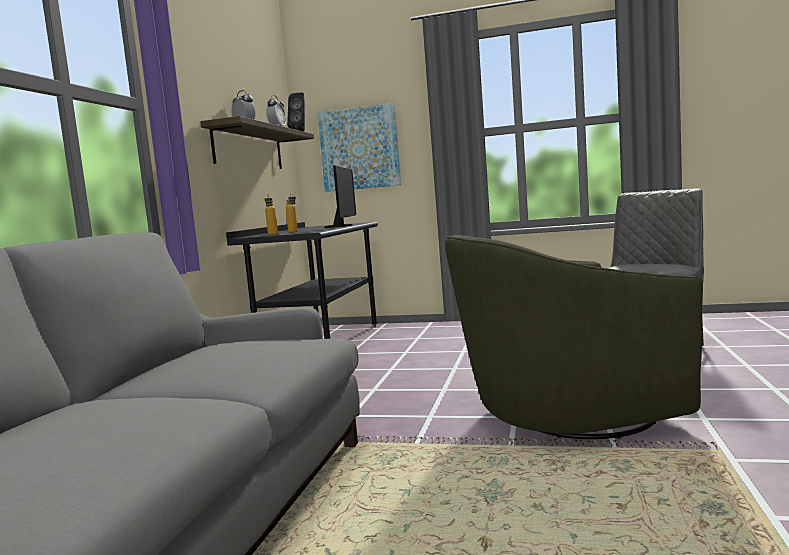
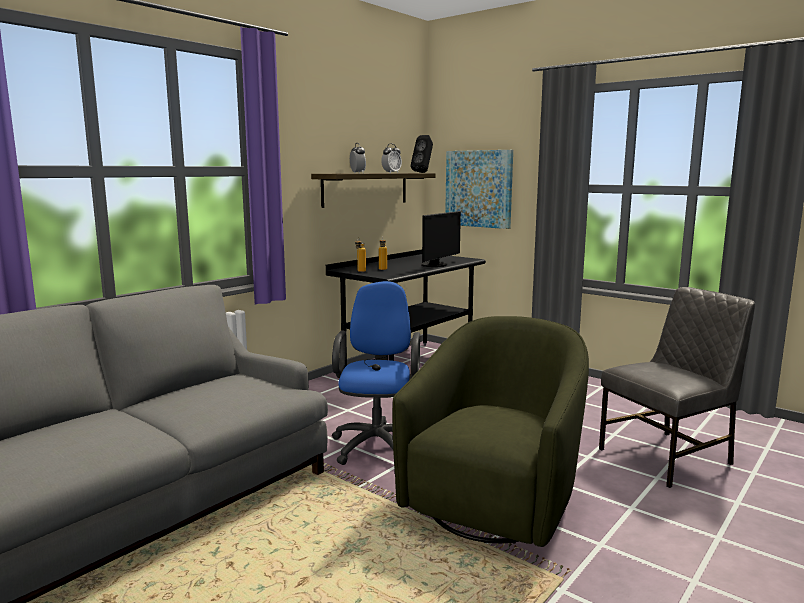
camera: 25 degrees right, 5 degrees up
green armchair [445,235,703,439] -> green armchair turned 105 degrees clockwise [392,316,589,547]
none -> blue office chair [332,281,420,465]

